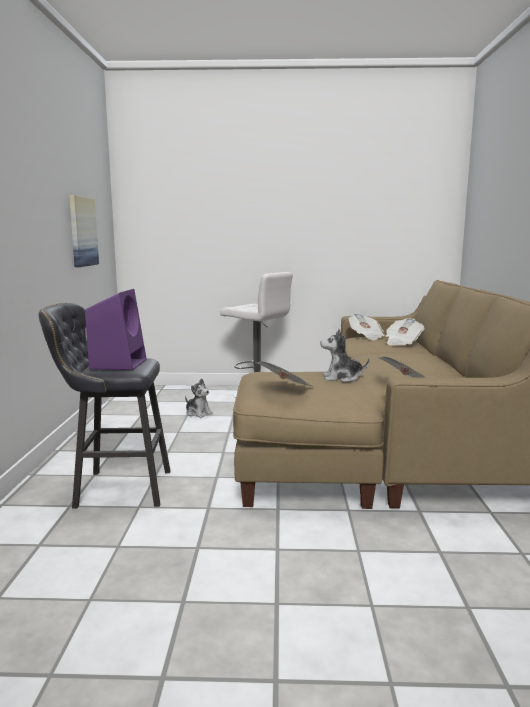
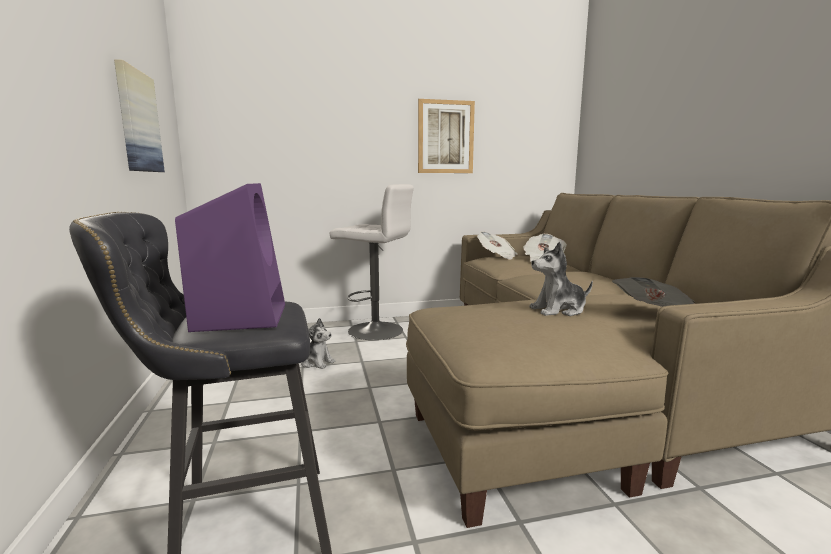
camera: 15 degrees left, 0 degrees up
newspaper [255,361,312,386] -> none
none -> picture [418,99,475,173]

